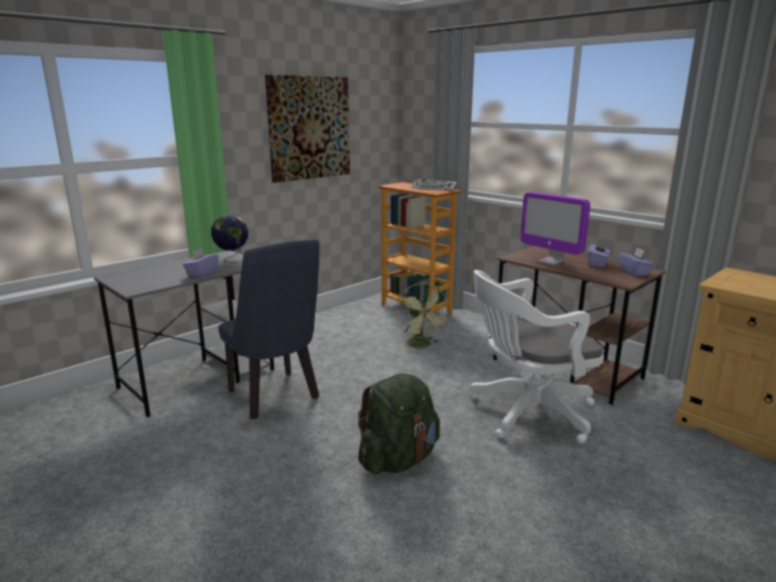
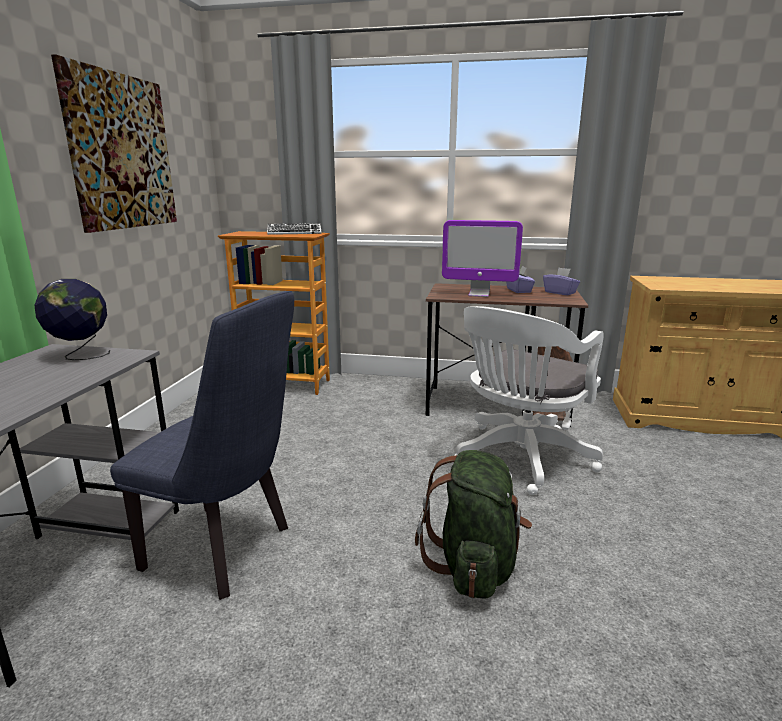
camera: 35 degrees left, 0 degrees up
purple tissue box [183,248,219,278] -> none
green fan [396,283,450,350] -> none

